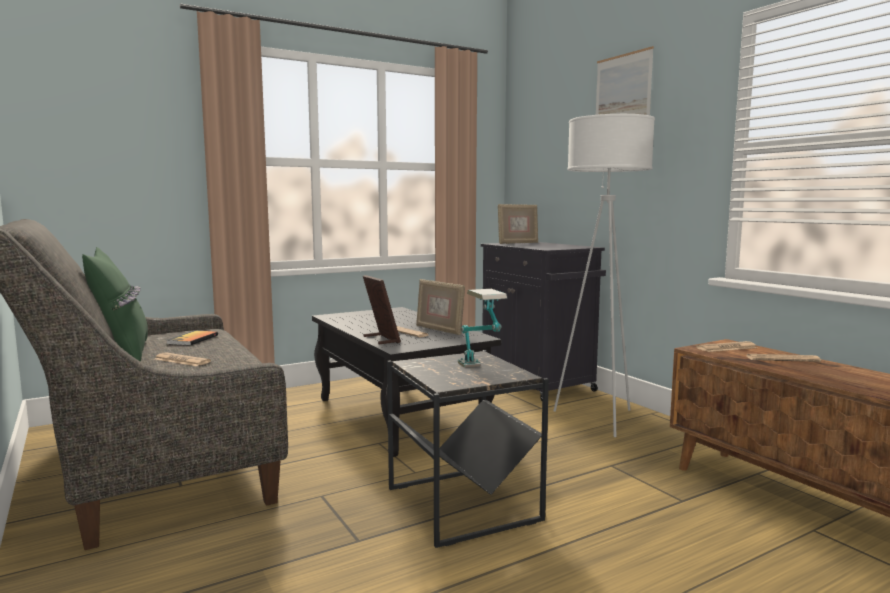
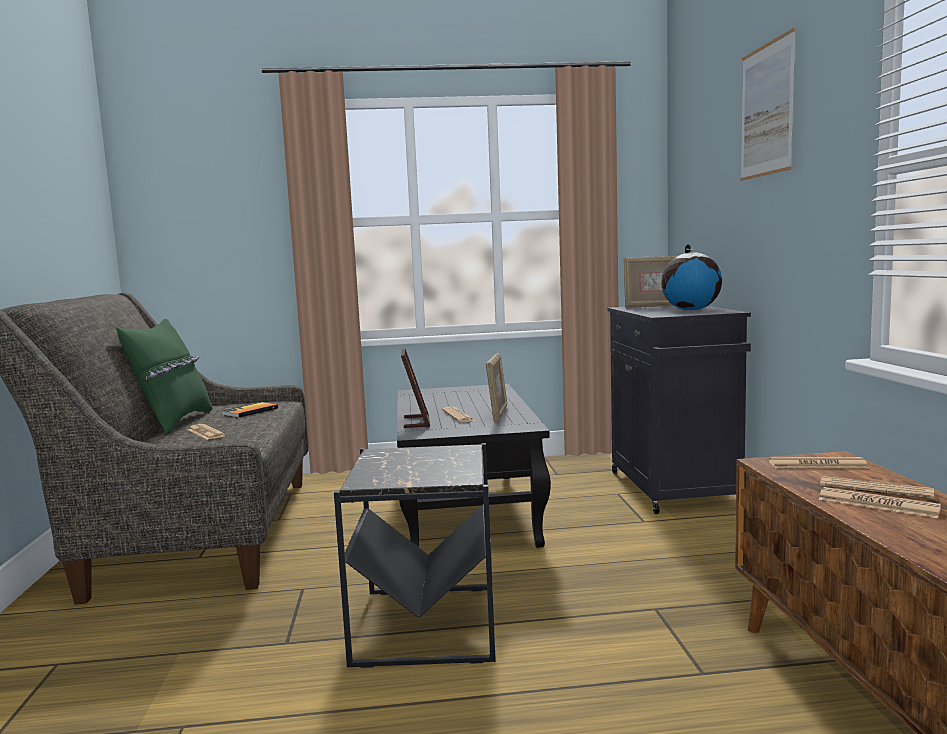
camera: 25 degrees right, 0 degrees up
picture frame [416,279,465,335] -> picture frame turned 150 degrees counterclockwise [486,352,507,422]
table lamp [458,289,507,368] -> none
white floor lamp [553,114,655,437] -> none
none -> globe [661,244,722,311]
none -> newspaper [819,487,941,518]

